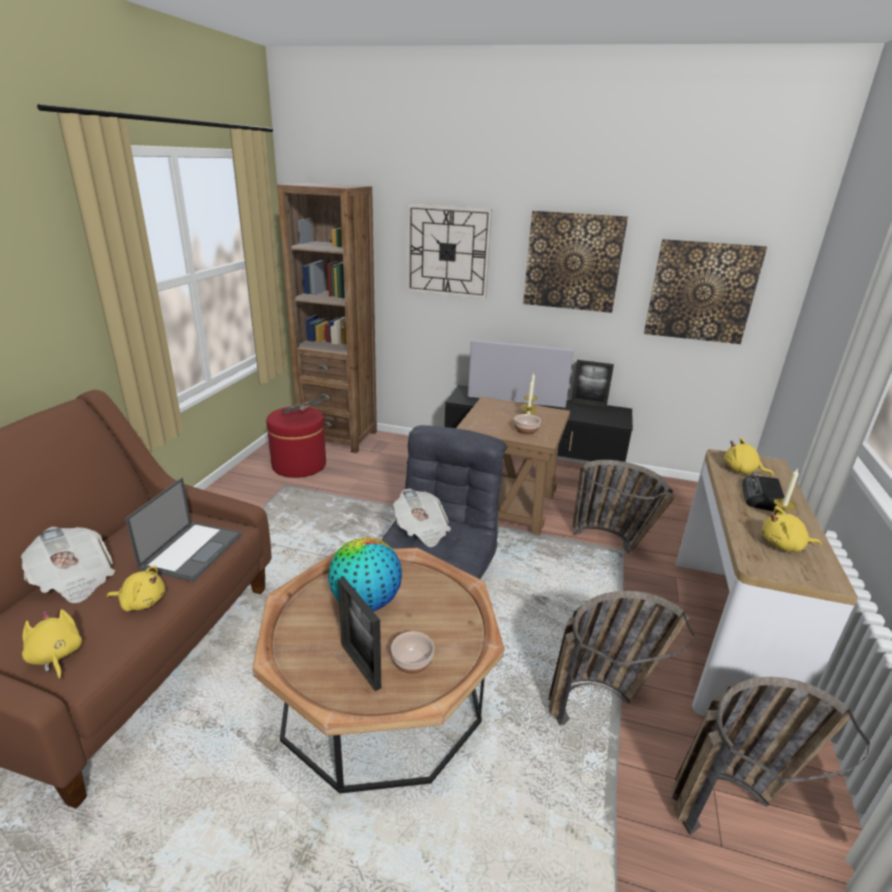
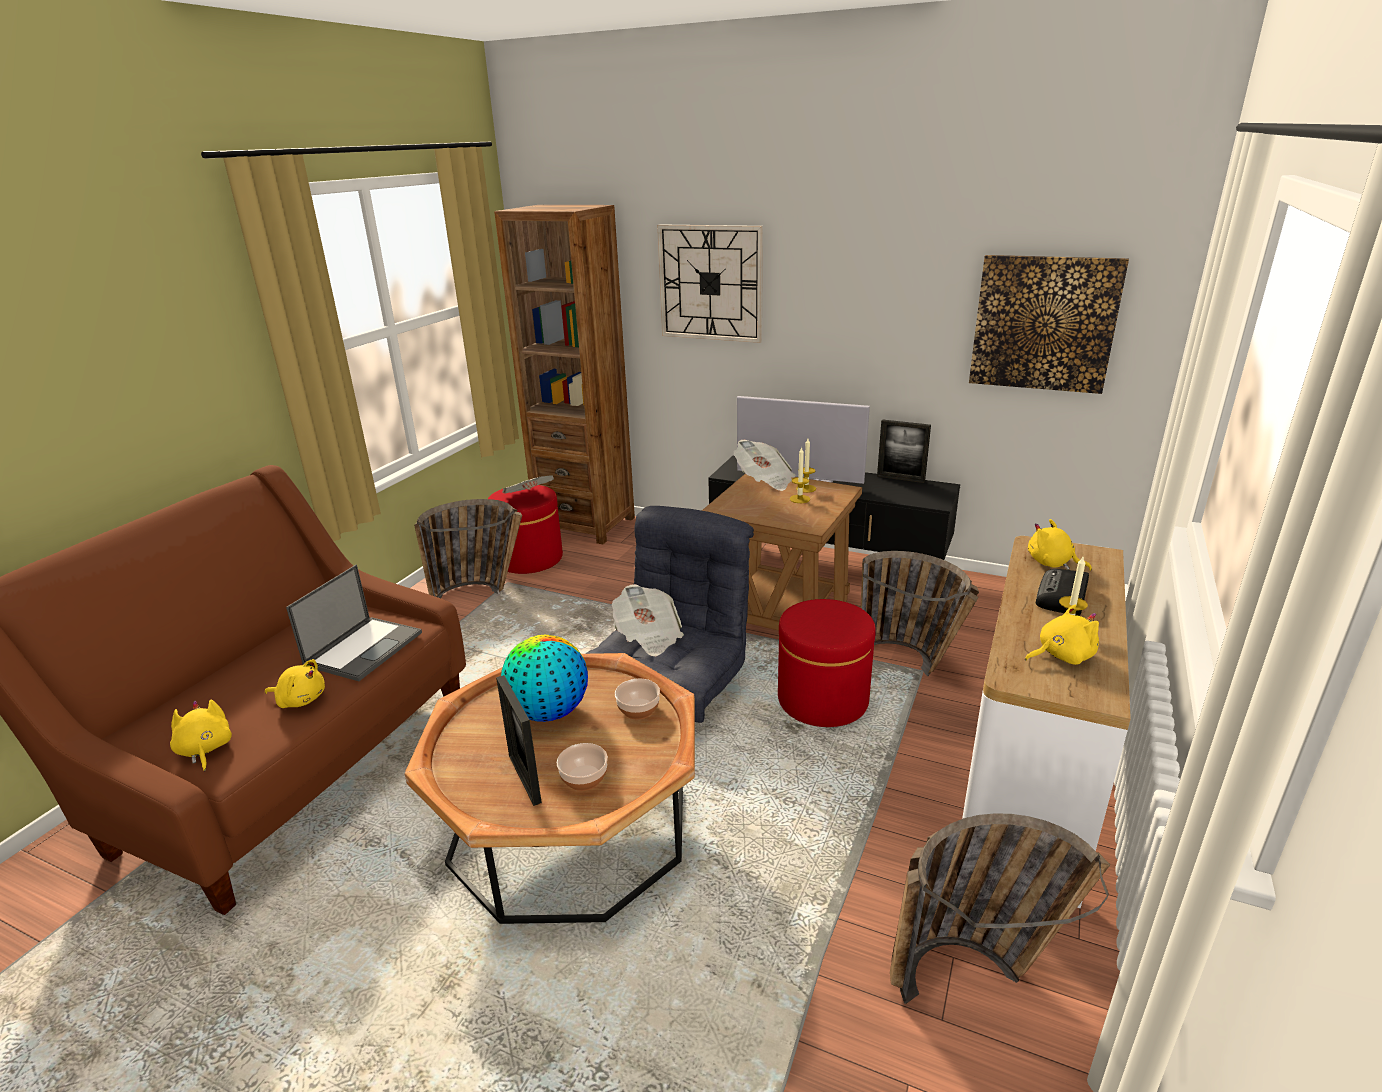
camera: 10 degrees right, 0 degrees up
newspaper [21,526,115,603] -> newspaper moved to [734,440,796,491]
bowl [514,414,541,435] -> bowl moved to [615,679,660,719]
picture [523,211,628,313] -> none
basket [548,591,695,725] -> basket moved to [414,499,522,598]
yellow plush toy [762,506,821,552] -> yellow plush toy turned 150 degrees clockwise [1025,605,1099,665]
none -> red ottoman [778,599,876,727]

